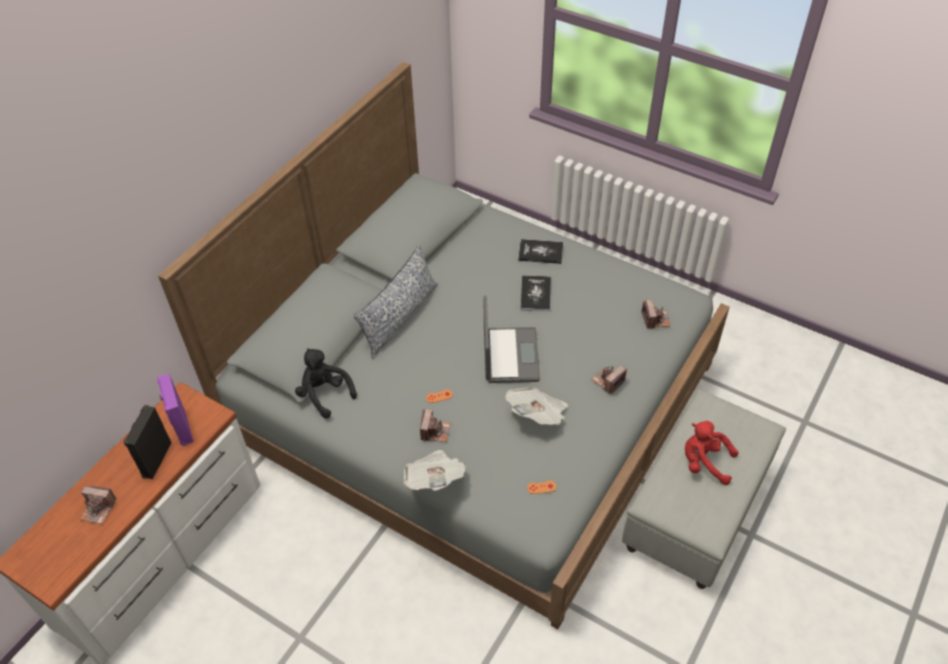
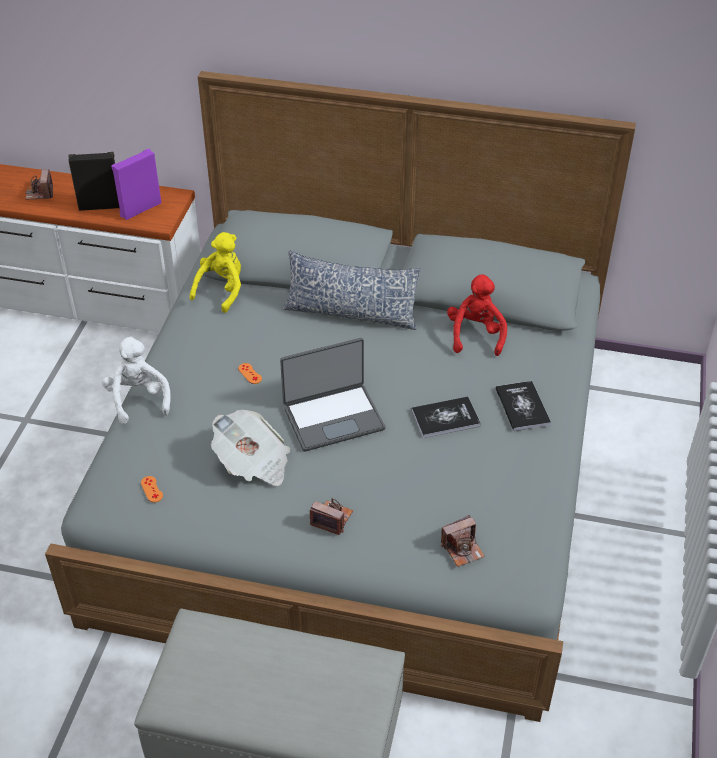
camera: 70 degrees right, 5 degrees down
black plush toy [295,348,357,419] -> yellow plush toy [190,232,241,313]
newspaper [404,450,466,491] -> white plush toy [102,336,171,424]
camera [420,409,450,442] -> none
red plush toy [685,421,739,485] -> red plush toy moved to [447,275,507,356]

